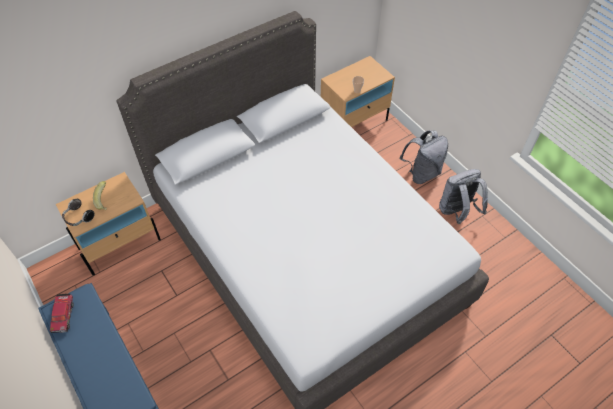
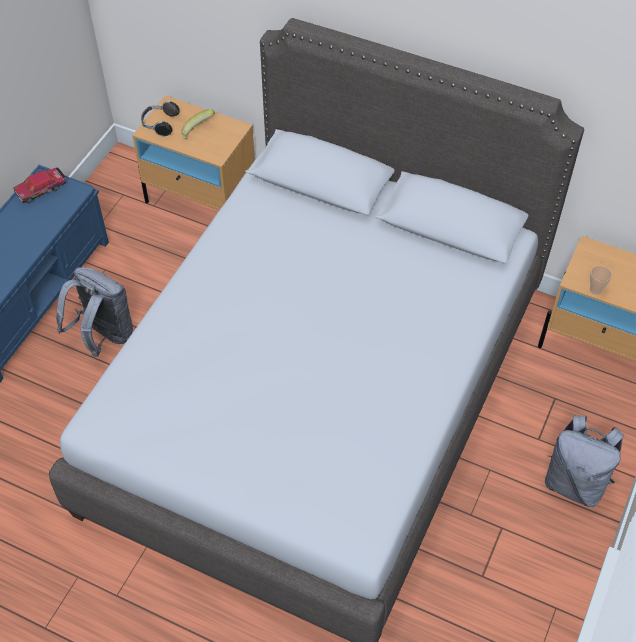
camera: 60 degrees right, 0 degrees up
grey backpack [439,169,488,224] -> grey backpack moved to [56,267,133,357]

